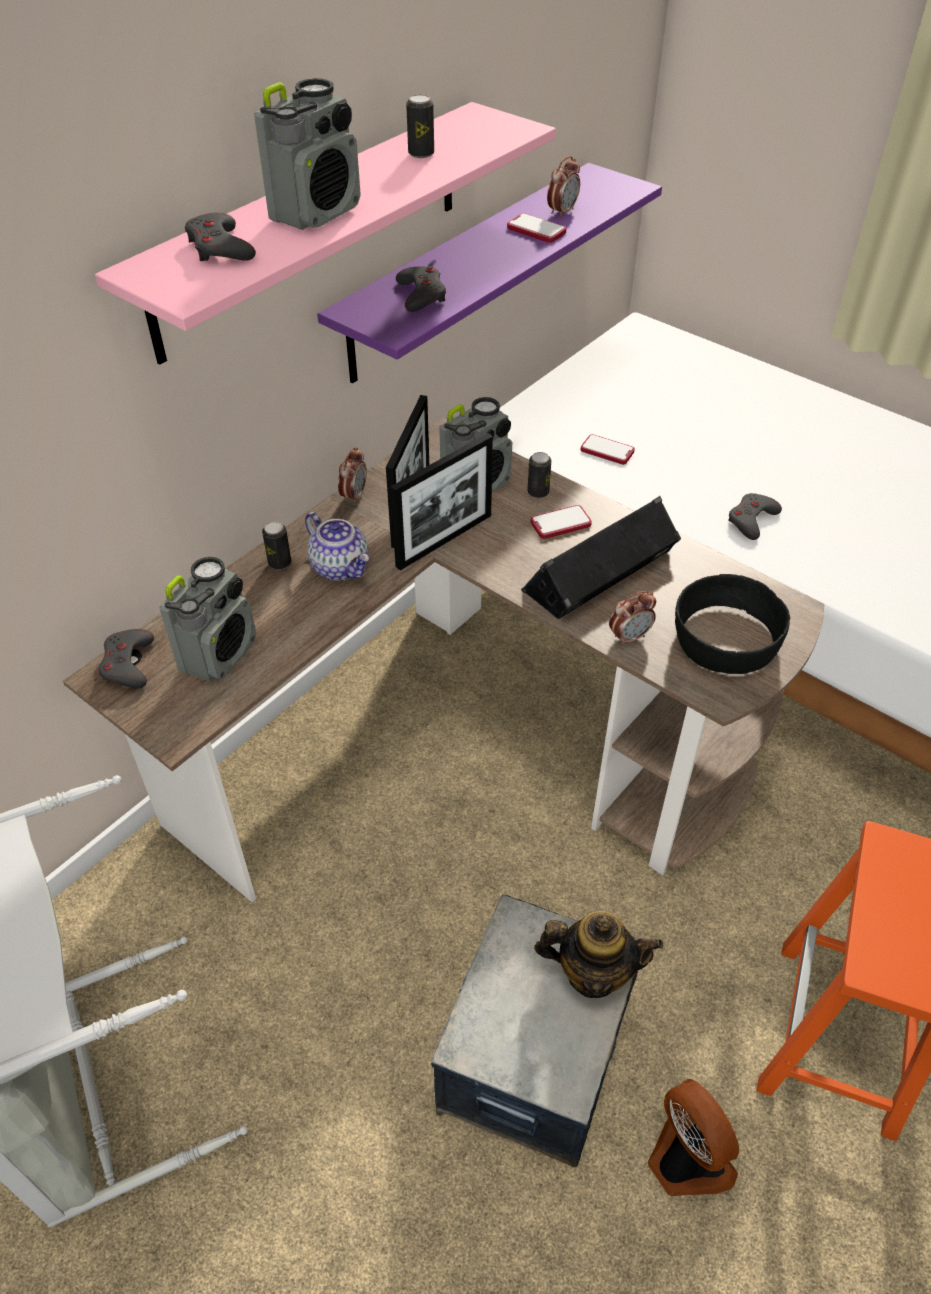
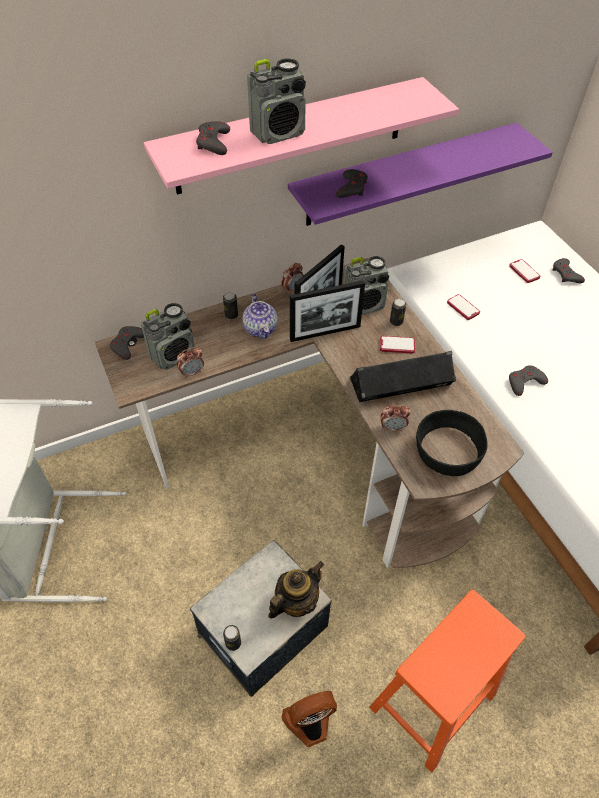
camera: 25 degrees right, 5 degrees up
can [406,94,434,158] -> can moved to [223,625,241,651]
phone [507,213,566,243] -> phone moved to [509,259,540,283]
teapot [534,911,663,998] -> teapot turned 75 degrees counterclockwise [268,561,324,618]
alarm clock [547,156,580,218] -> alarm clock moved to [177,347,204,378]
fan [648,1079,739,1196] -> fan turned 105 degrees counterclockwise [282,691,337,747]
none -> grey game controller [553,258,585,283]

